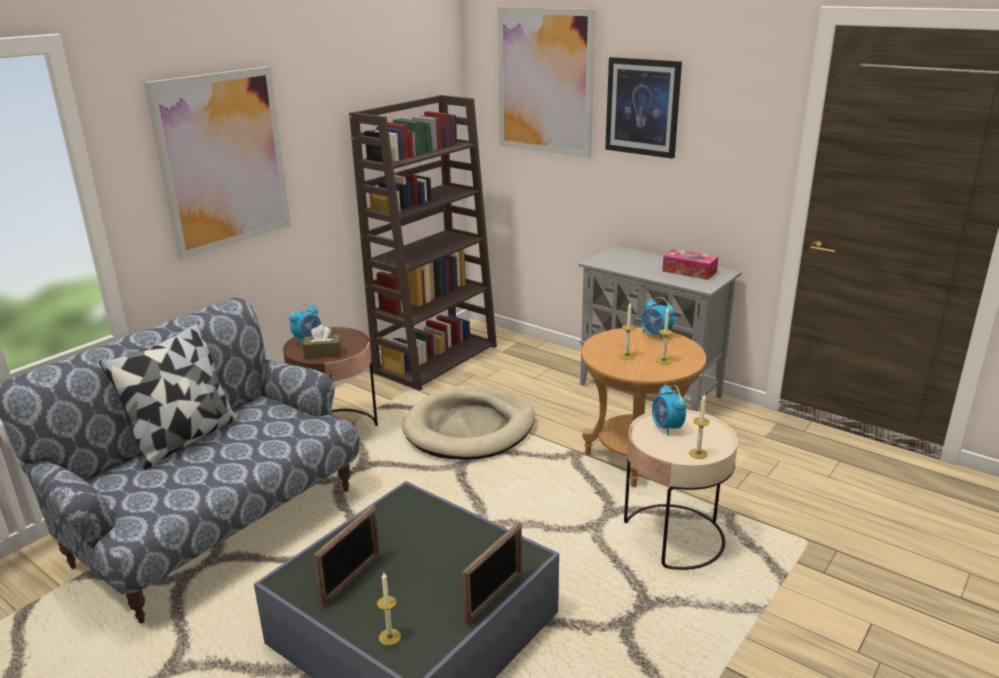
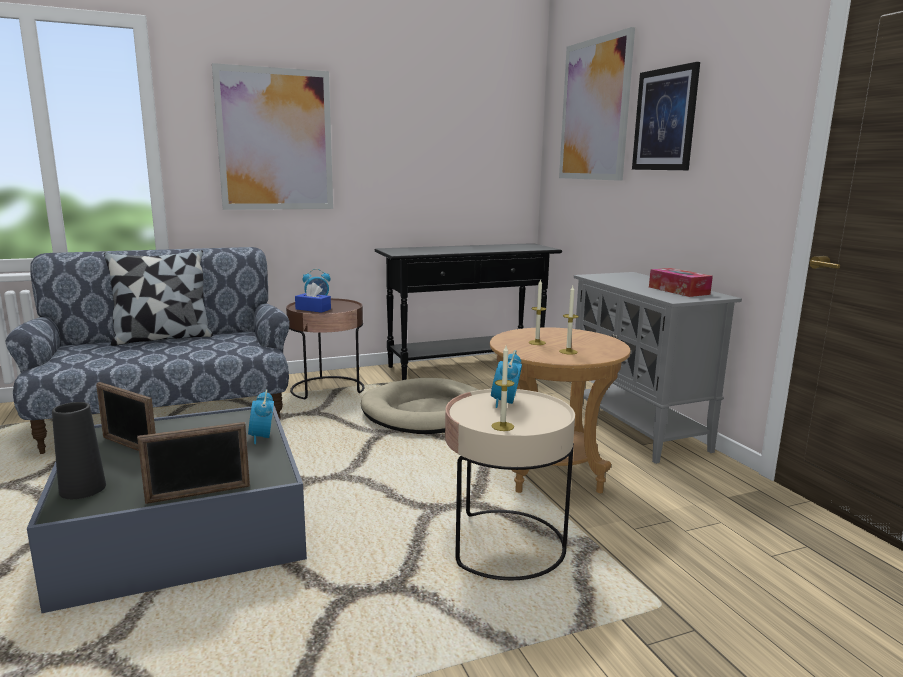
camera: 30 degrees right, 10 degrees down
brown tissue box [303,325,342,359] -> blue tissue box [295,283,331,313]
picture frame [313,505,380,607] -> picture frame turned 60 degrees clockwise [96,382,156,451]
brown bookcase [349,95,497,391] -> black console table [375,243,562,380]
candle [377,573,401,646] -> black vase [52,402,106,499]
alarm clock [641,297,675,340] -> alarm clock moved to [248,389,274,444]

